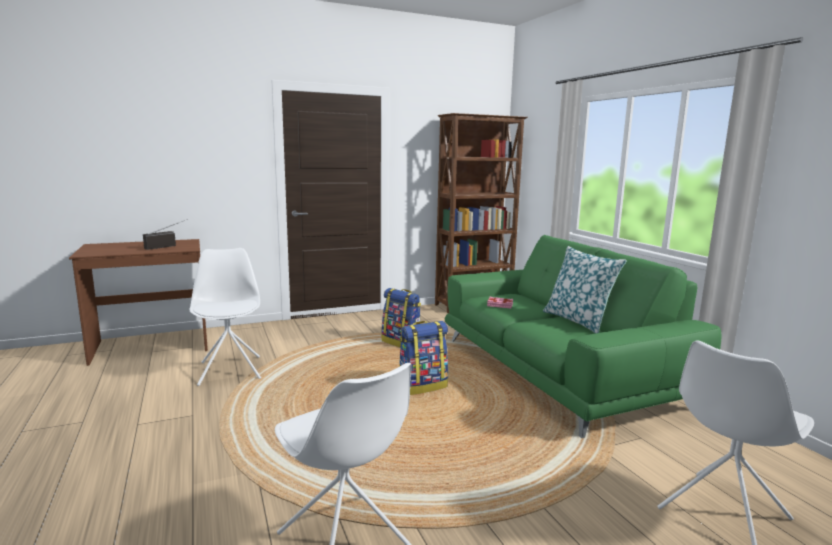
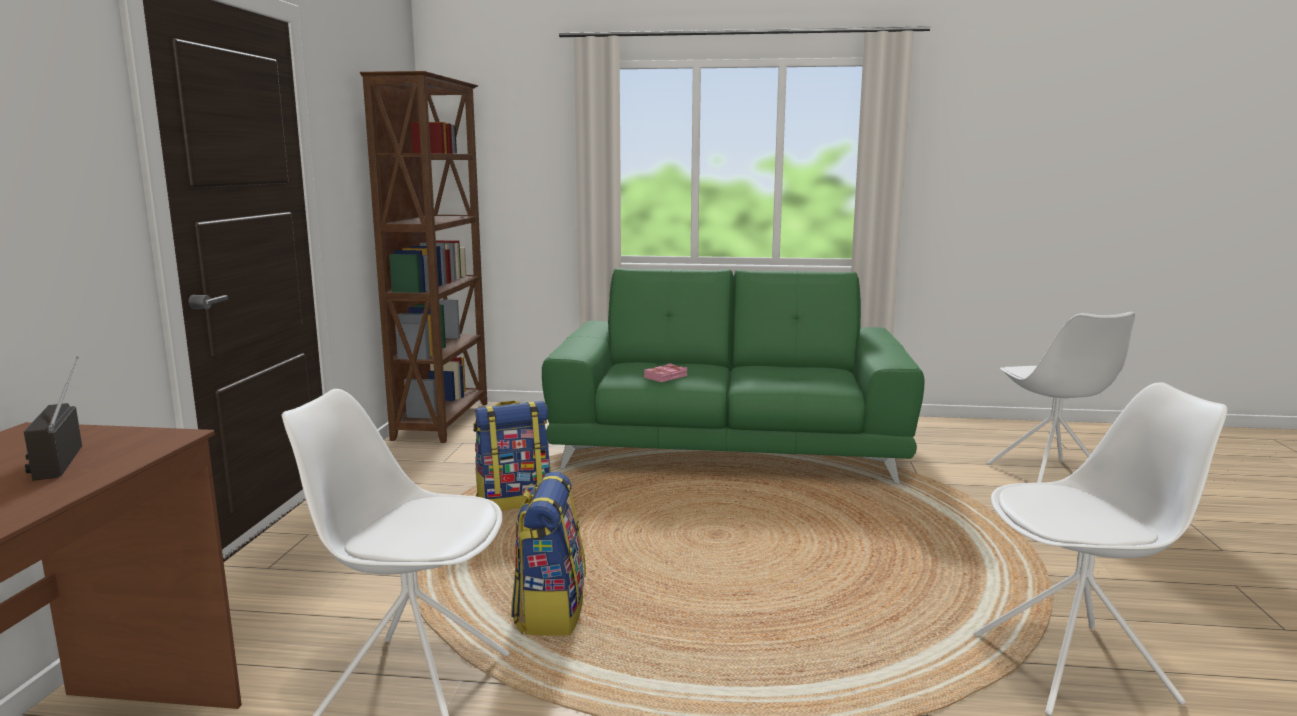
camera: 60 degrees left, 0 degrees up
backpack [399,321,449,395] -> backpack moved to [511,472,586,636]
pillow [543,246,627,333] -> none

